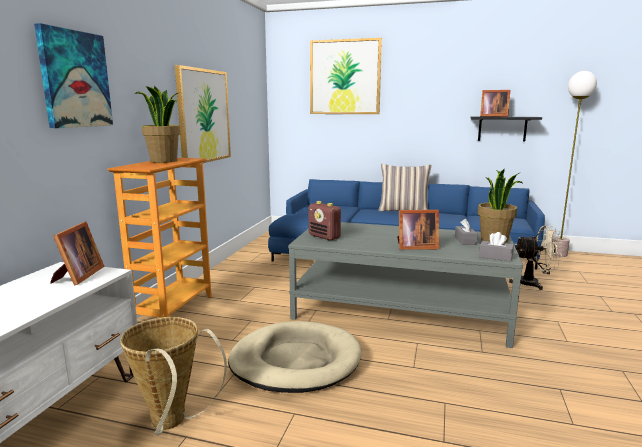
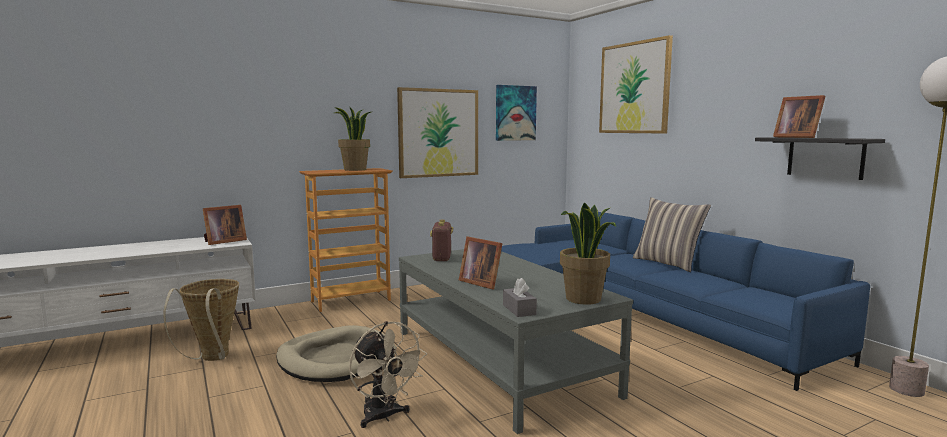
camera: 45 degrees right, 5 degrees down
picture [34,23,113,128] -> picture moved to [496,85,537,141]
grey tissue box [455,219,478,245] -> none
beige fan [509,226,563,290] -> beige fan moved to [349,321,427,428]

